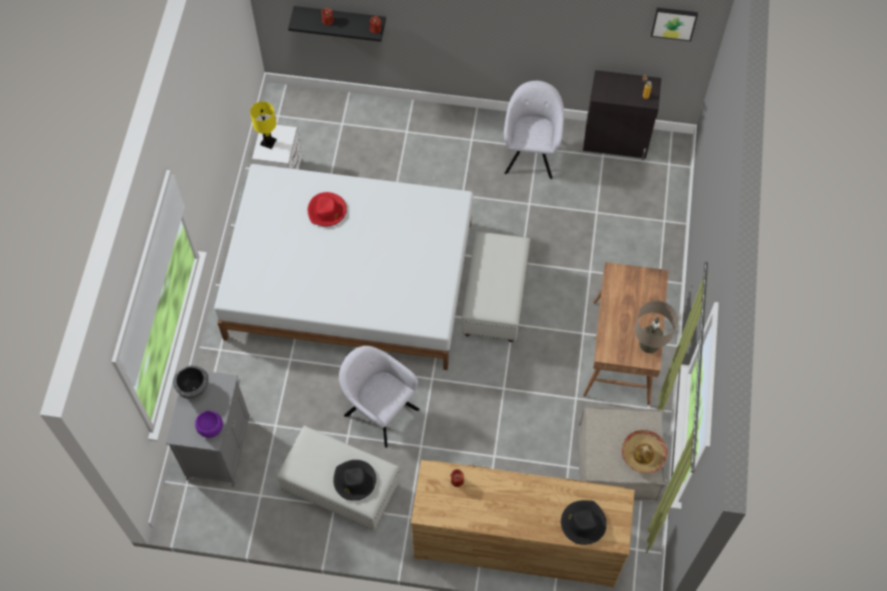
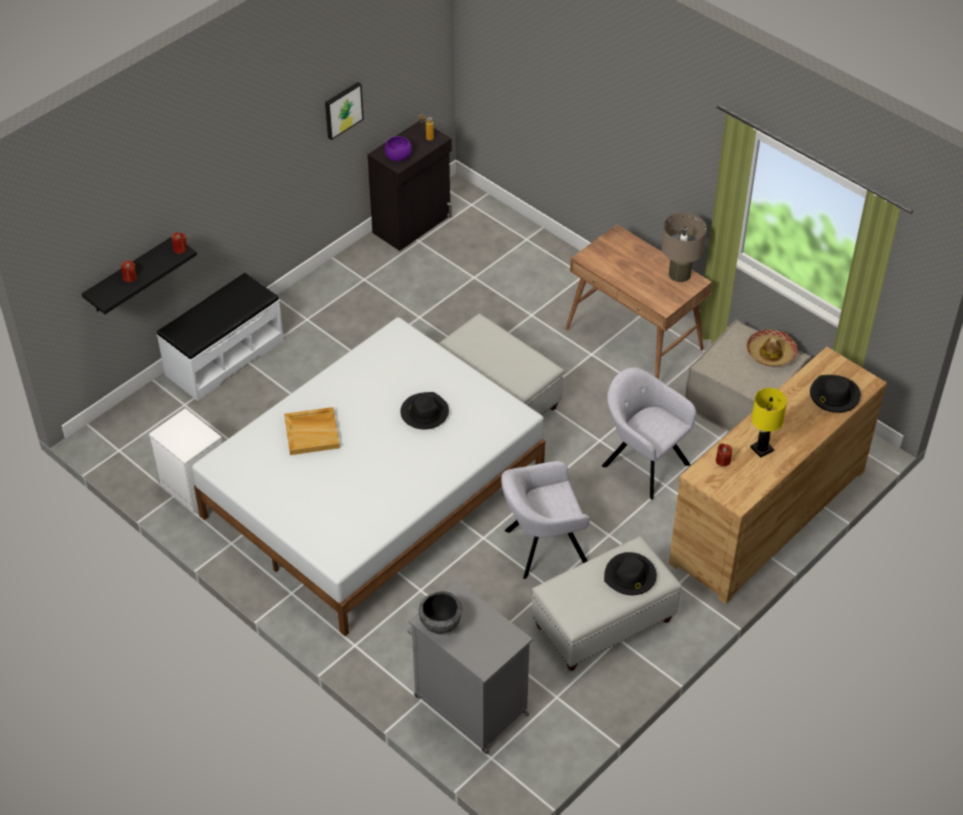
camera: 55 degrees left, 15 degrees down
purple bowl [195,411,223,438] -> purple bowl moved to [385,136,412,161]
yellow table lamp [250,101,277,149] -> yellow table lamp moved to [751,388,787,458]
red hat [308,192,347,227] -> beige tray [284,407,340,455]
grey armchair [504,81,564,179] -> grey armchair moved to [602,367,696,500]
picture [651,8,698,41] -> picture moved to [325,82,364,140]
none -> white bench [157,273,284,401]
none -> black hat [400,392,449,429]

